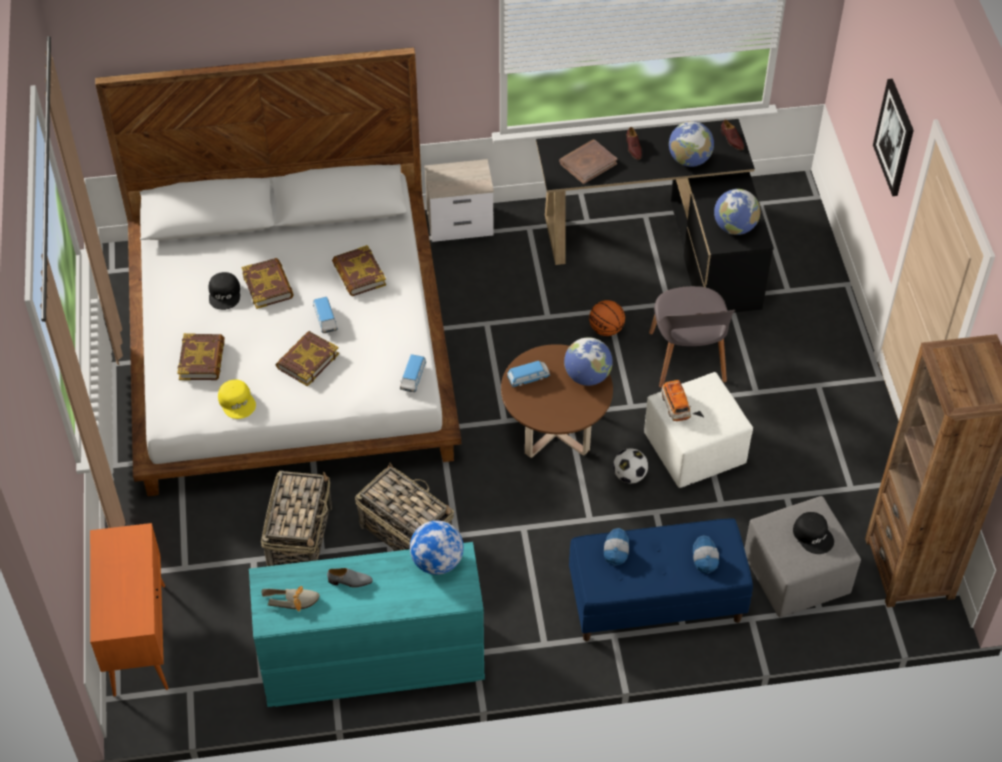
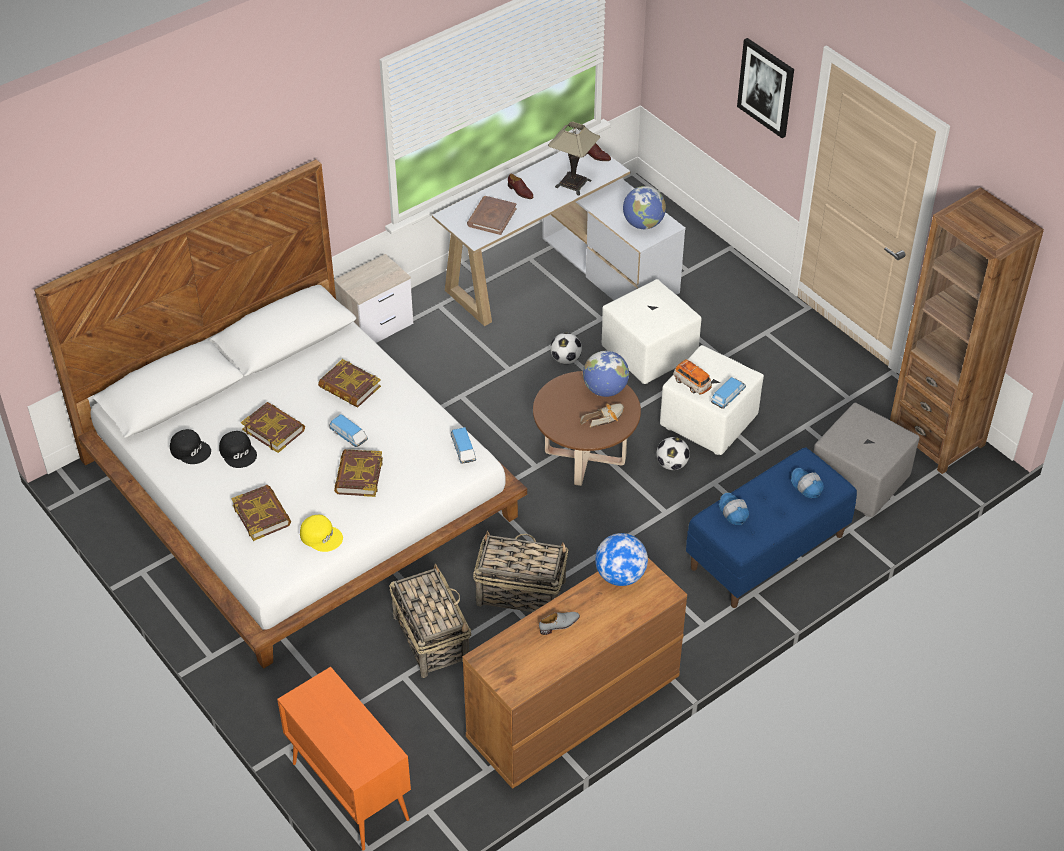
camera: 30 degrees left, 5 degrees down
turquoise dresser [249,542,485,707] -> brown dresser [463,558,687,789]
shoe [262,586,320,612] -> shoe moved to [580,403,624,428]
toy car [507,361,550,387] -> toy car moved to [711,377,746,409]
black desk [536,119,774,313] -> white desk [432,151,686,326]
basketball [589,300,625,336] -> football [550,333,582,364]
grey chair [649,286,736,388] -> white ottoman [602,279,702,384]
globe [669,121,714,167] -> table lamp [548,122,600,196]
black cap [793,512,834,554] -> black cap moved to [170,429,211,464]

